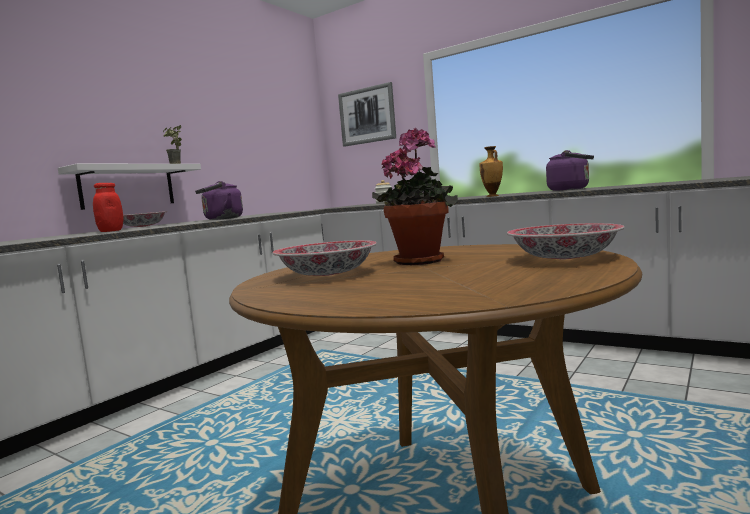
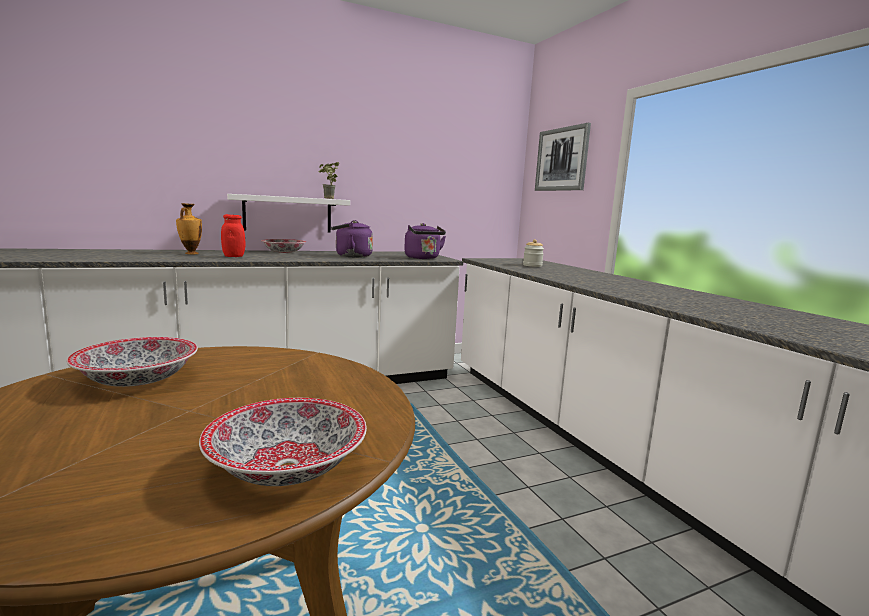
camera: 30 degrees right, 5 degrees up
potted plant [372,128,458,265] -> none
vase [480,146,503,197] -> vase moved to [176,203,202,254]
purple kettle [546,150,594,191] -> purple kettle moved to [404,223,446,259]

